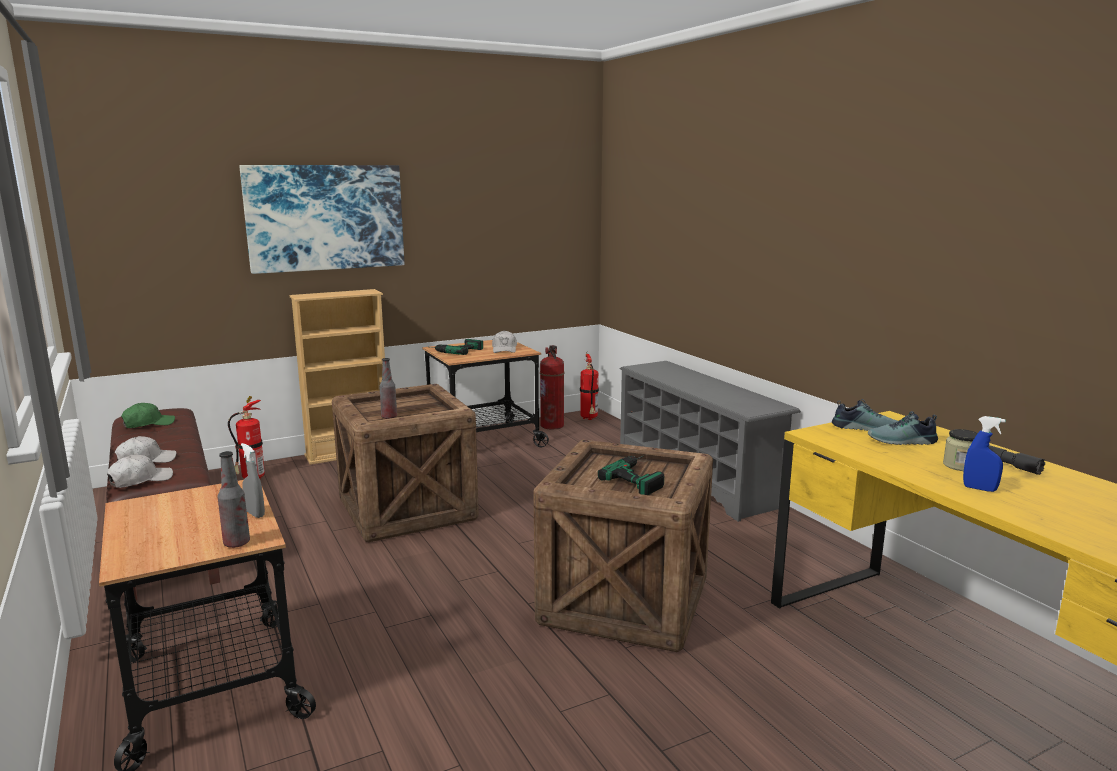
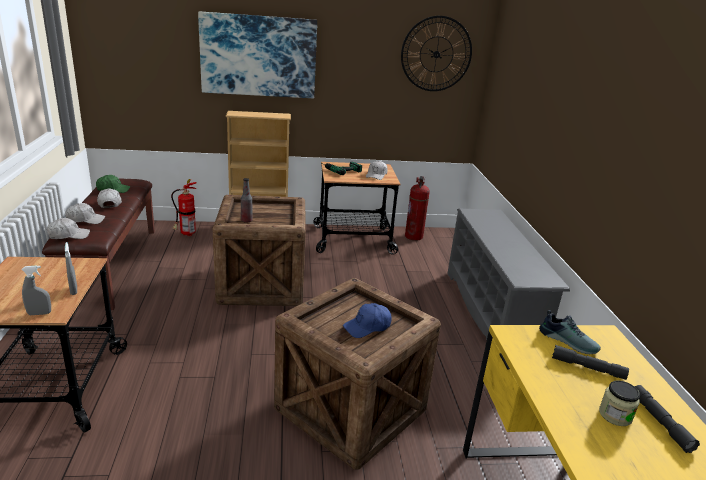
camera: 20 degrees right, 10 degrees up
bottle [218,451,250,548] -> grey spray bottle [22,265,51,315]
fire extinguisher [580,353,599,420] -> none
power drill [598,456,664,495] -> blue cap [343,303,392,338]
shoe [868,411,938,445] -> grey flashlight [552,345,629,380]
blue spray bottle [963,416,1006,492] -> none
none -> white cap [97,188,122,208]
none -> wall clock [401,16,472,91]

